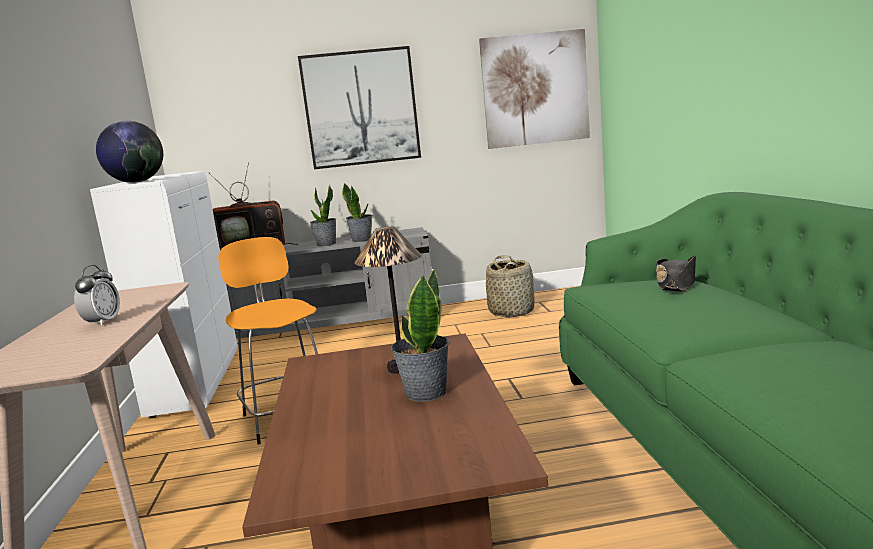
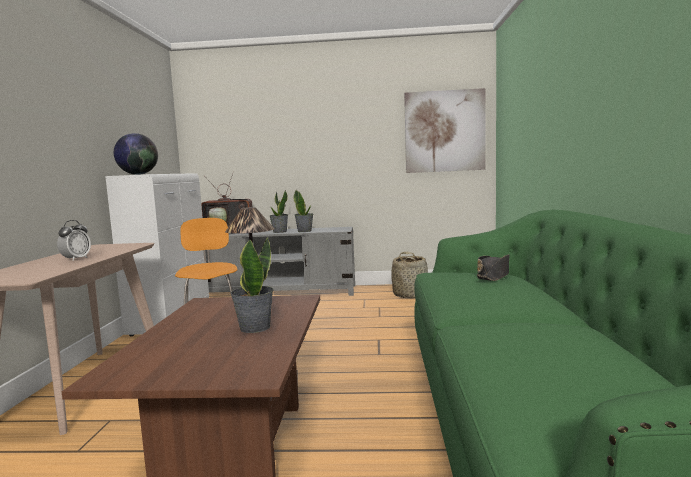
camera: 10 degrees right, 5 degrees down
picture [298,46,421,169] -> none

